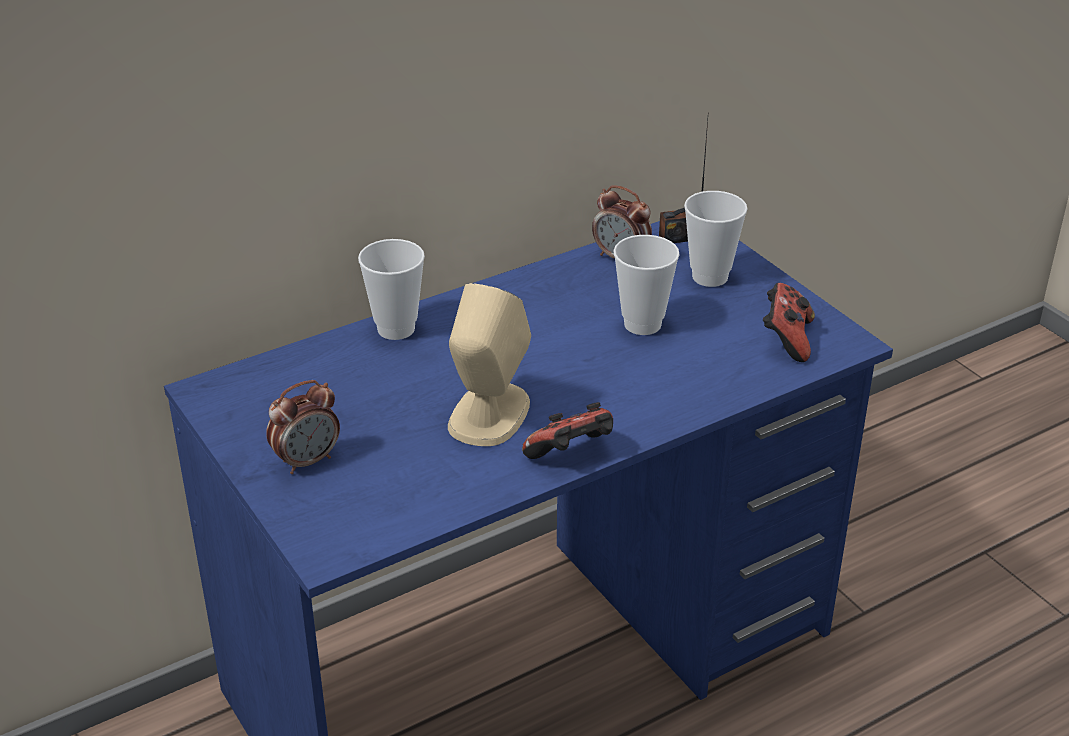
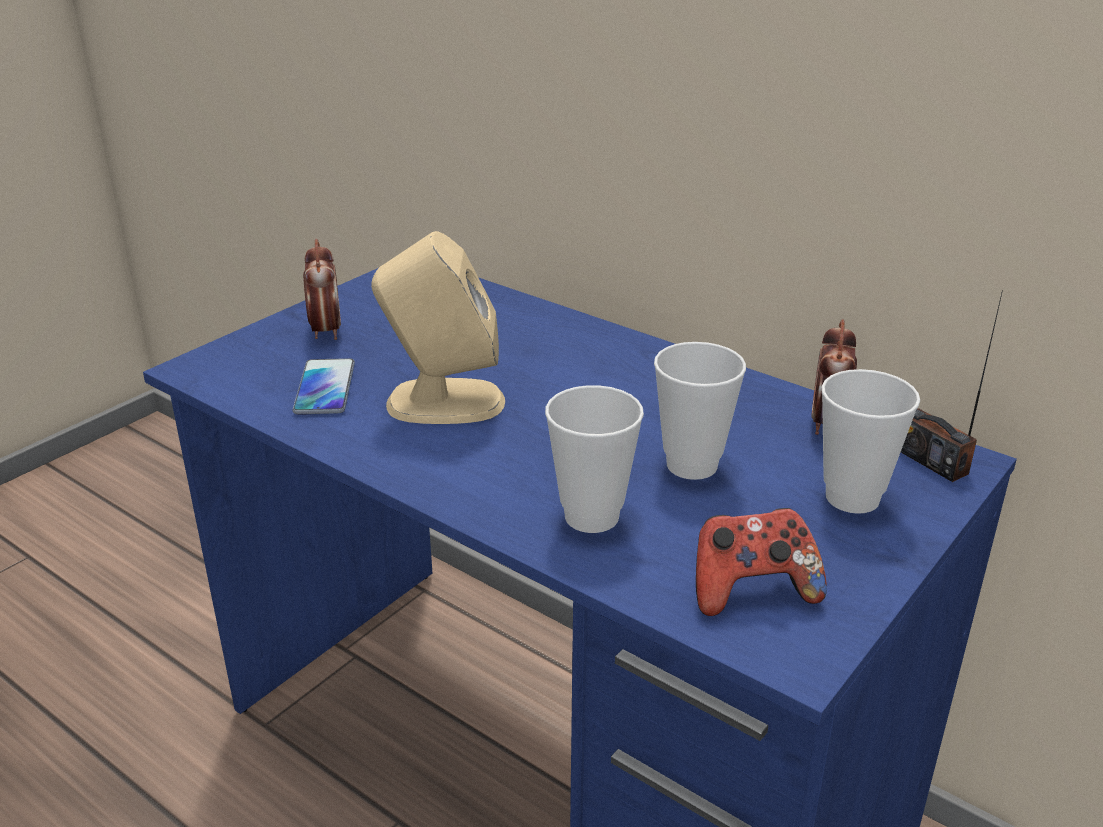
camera: 70 degrees right, 5 degrees down
alarm clock [266,380,340,474] -> alarm clock turned 135 degrees counterclockwise [303,239,341,340]
cup [358,239,425,340] -> cup moved to [545,385,644,533]
game controller [522,402,613,459] -> none
none -> phone [293,358,355,415]

